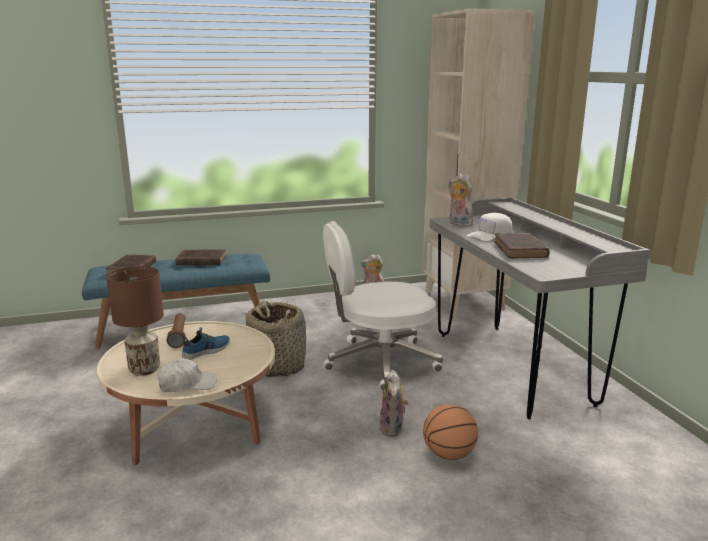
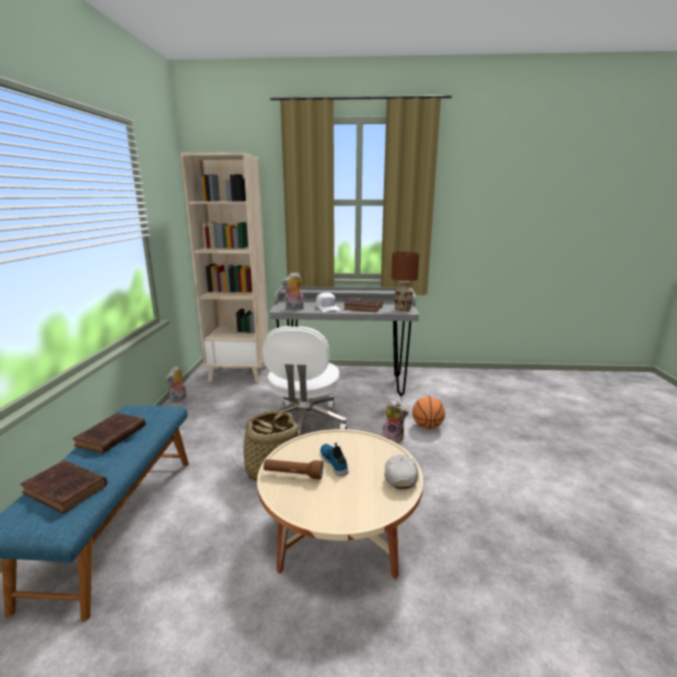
camera: 70 degrees left, 0 degrees up
brown table lamp [106,266,164,376] -> brown table lamp moved to [391,252,419,311]

